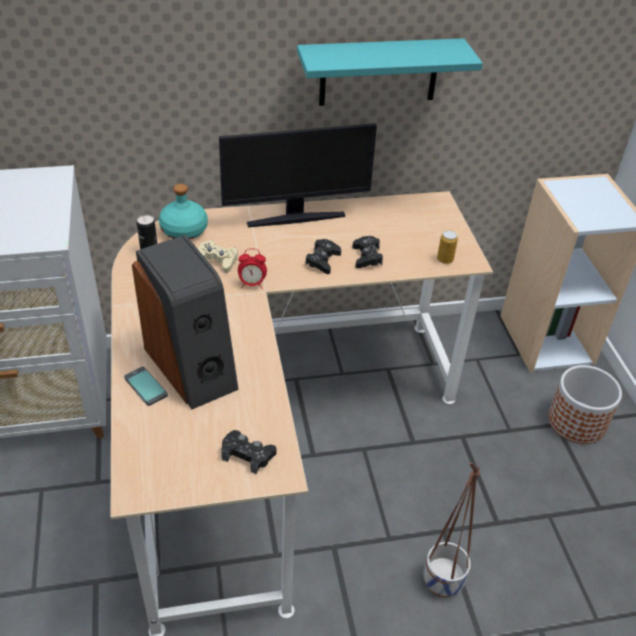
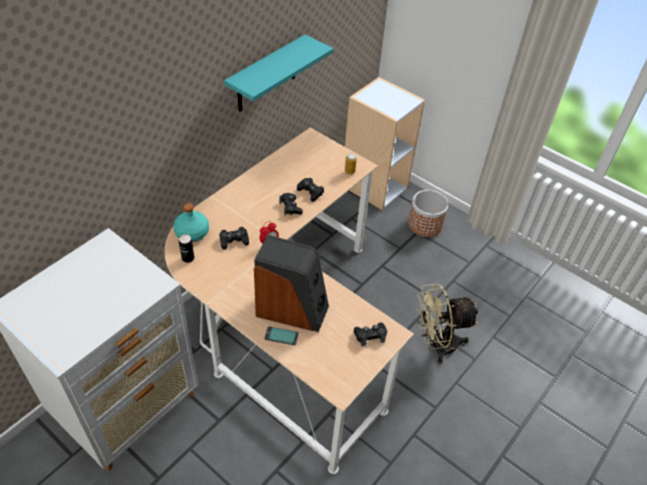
camera: 40 degrees left, 5 degrees up
beige game controller [198,240,238,273] -> black game controller [219,227,249,250]
monitor [219,123,377,227] -> none
planter [423,462,481,597] -> beige fan [417,284,478,363]

